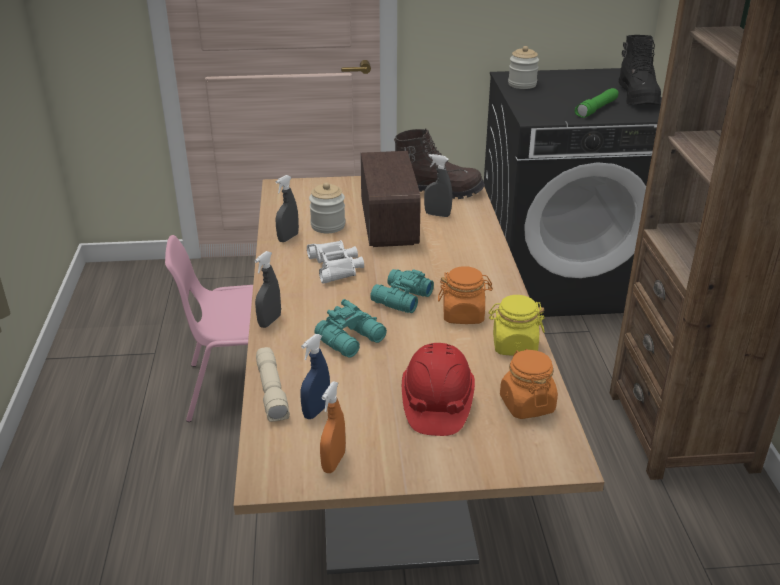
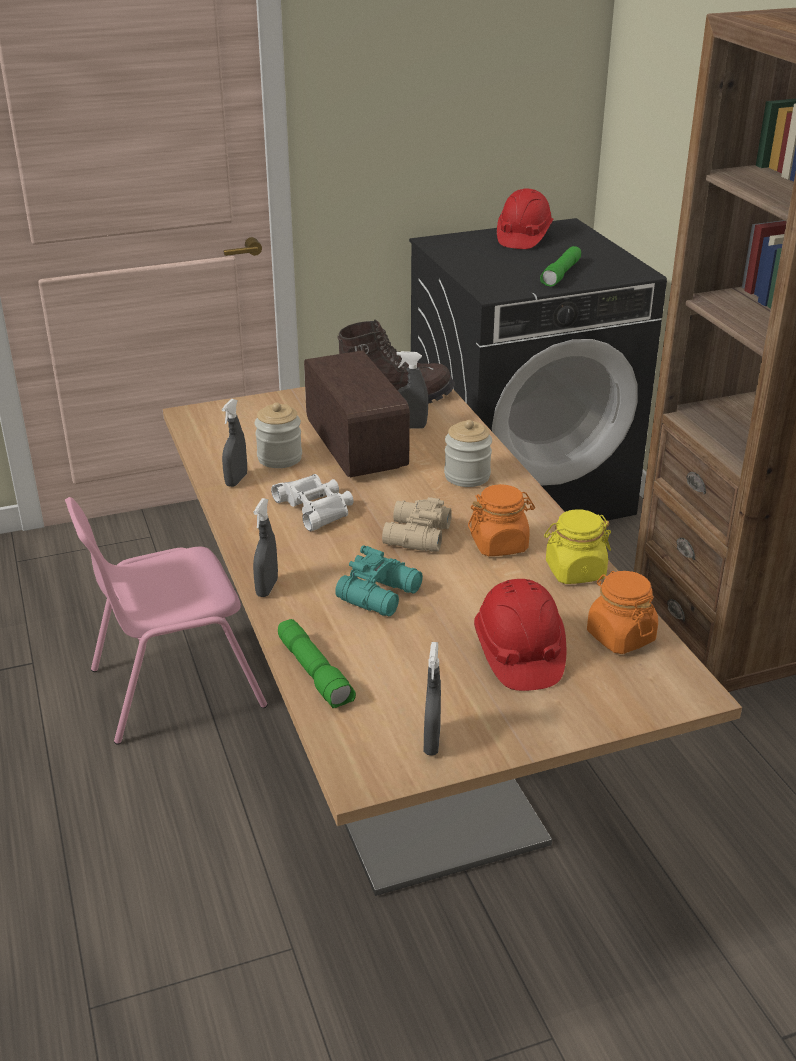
camera: 15 degrees left, 0 degrees up
beige flashlight [256,347,290,422] -> green flashlight [278,619,356,709]
blue spray bottle [300,334,330,419] -> none
orange spray bottle [320,381,346,473] -> grey spray bottle [424,642,441,756]
turquoise binoculars [370,269,434,313] -> beige binoculars [382,497,452,552]
jar [508,46,539,89] -> jar moved to [444,420,492,487]
black boot [619,35,661,105] -> none
none -> red hard hat [497,189,553,249]

